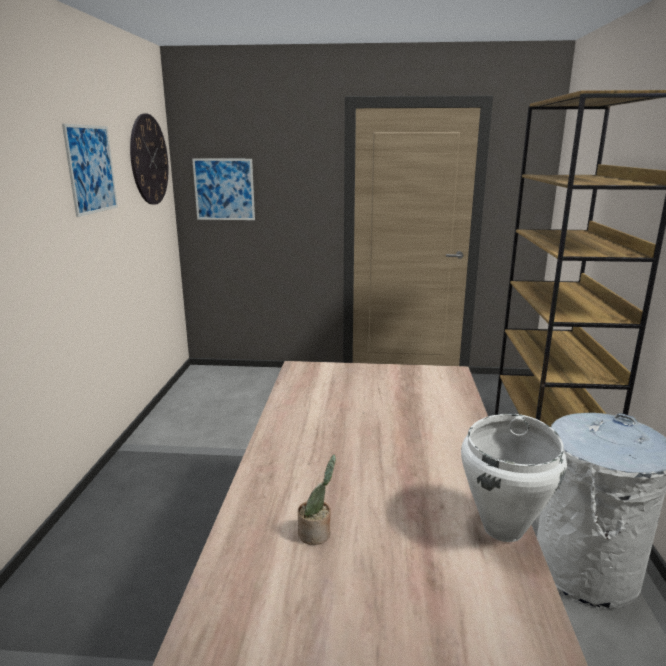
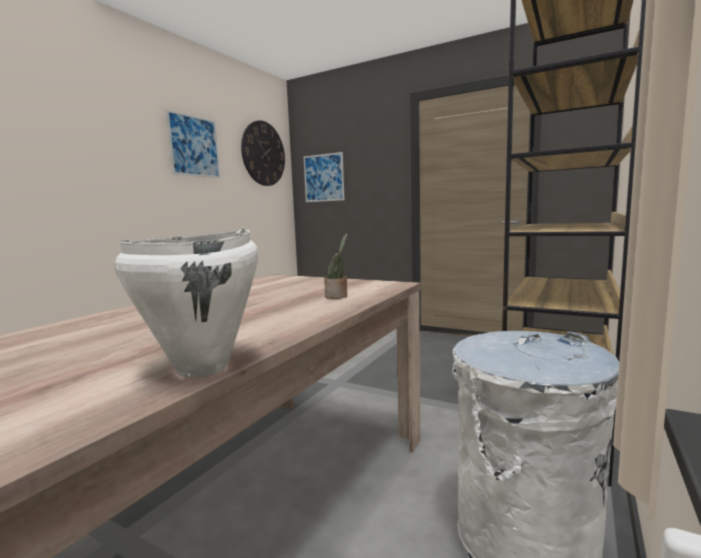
camera: 25 degrees right, 10 degrees down
potted plant [298,455,336,545] -> potted plant moved to [324,234,347,299]

